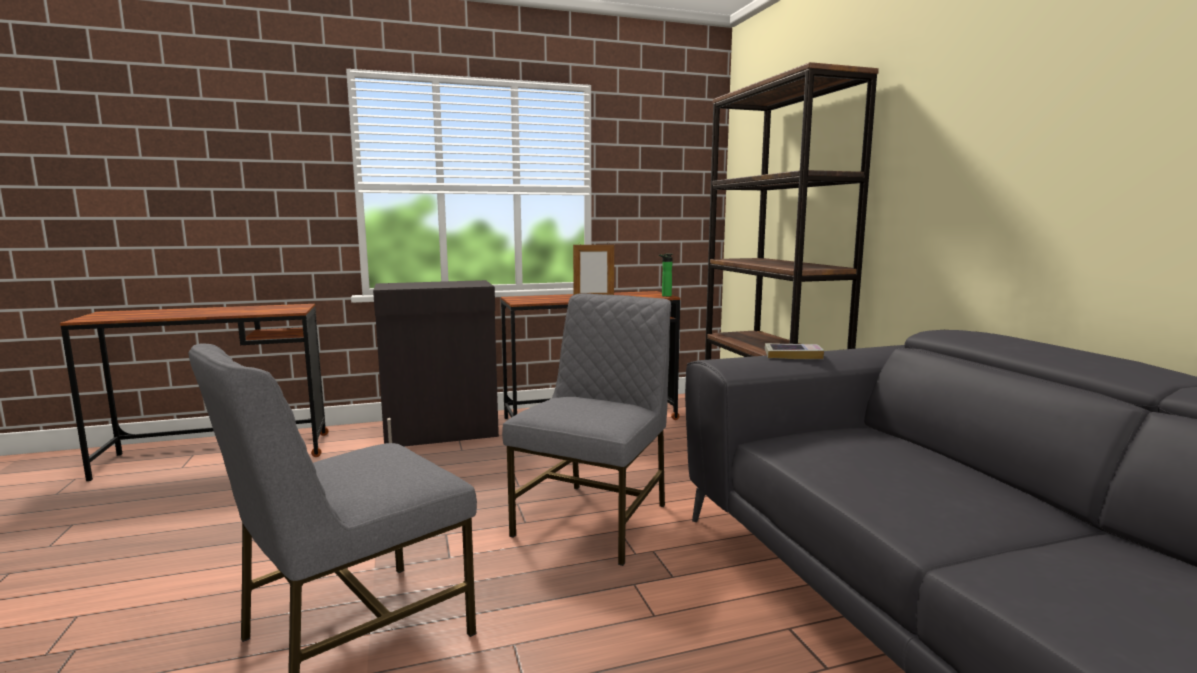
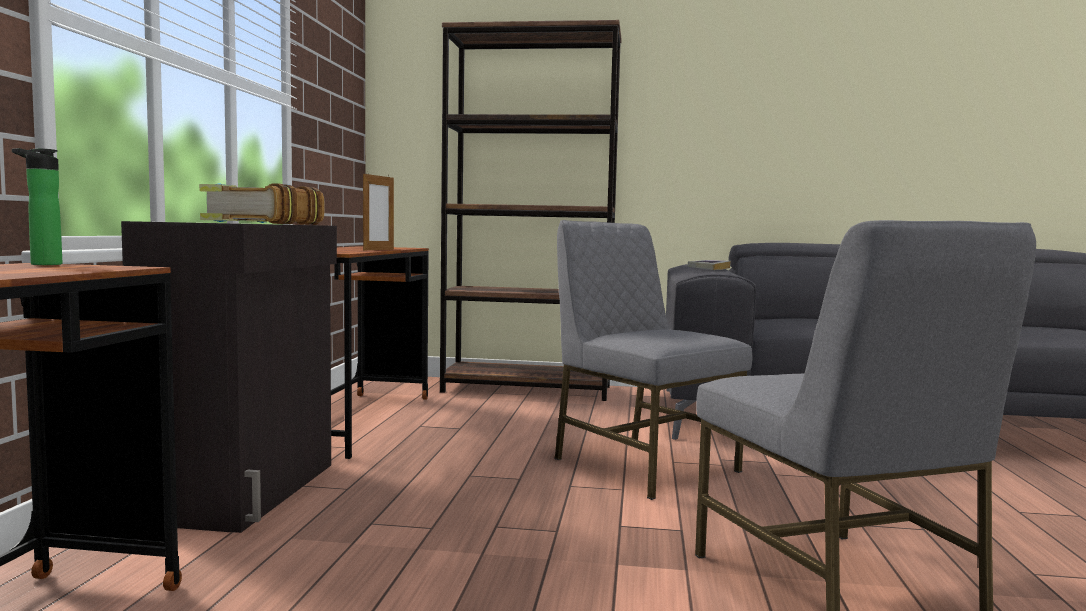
camera: 65 degrees left, 5 degrees down
bottle [659,254,673,297] -> bottle moved to [12,148,62,265]
none -> book [199,183,325,225]

